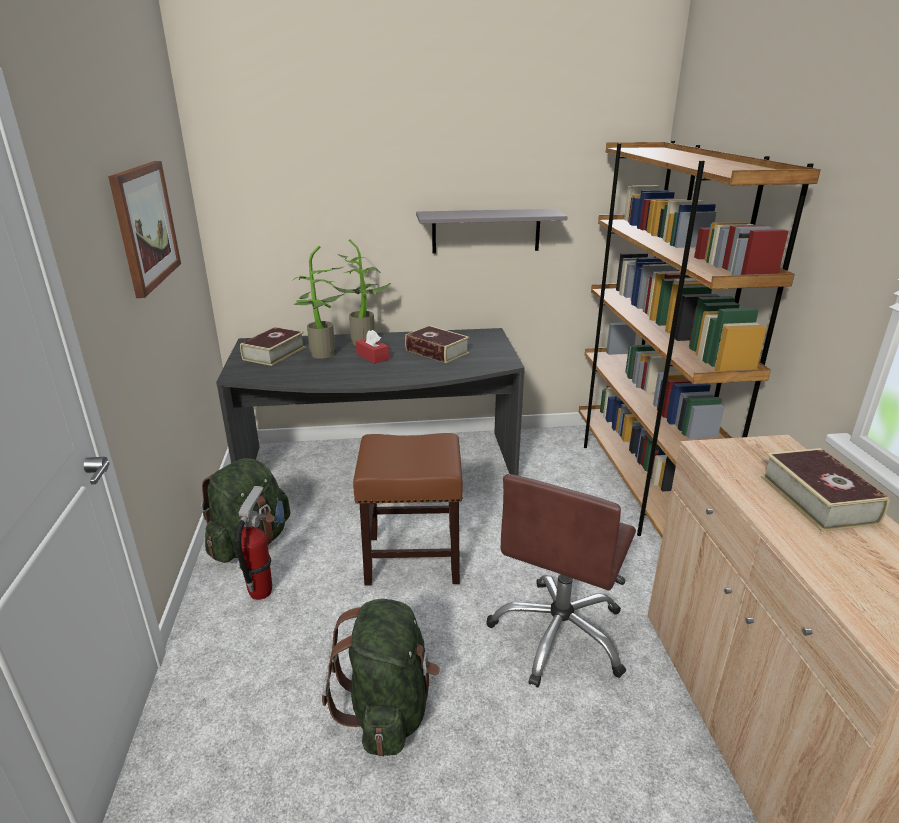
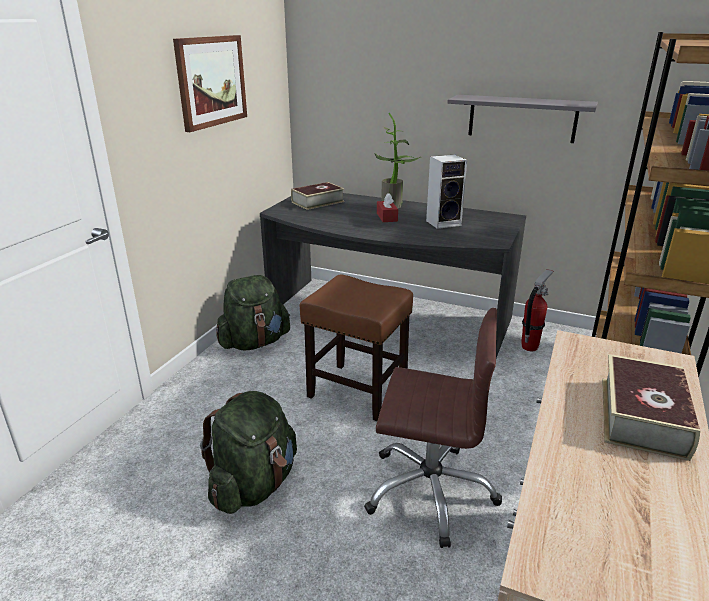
camera: 30 degrees right, 0 degrees up
fire extinguisher [235,486,272,600] -> fire extinguisher moved to [521,269,553,351]
potted plant [292,246,346,359] -> none
book [405,325,469,363] -> speaker [426,154,467,229]
brown office chair [486,474,636,688] -> brown office chair turned 135 degrees counterclockwise [364,308,502,548]

